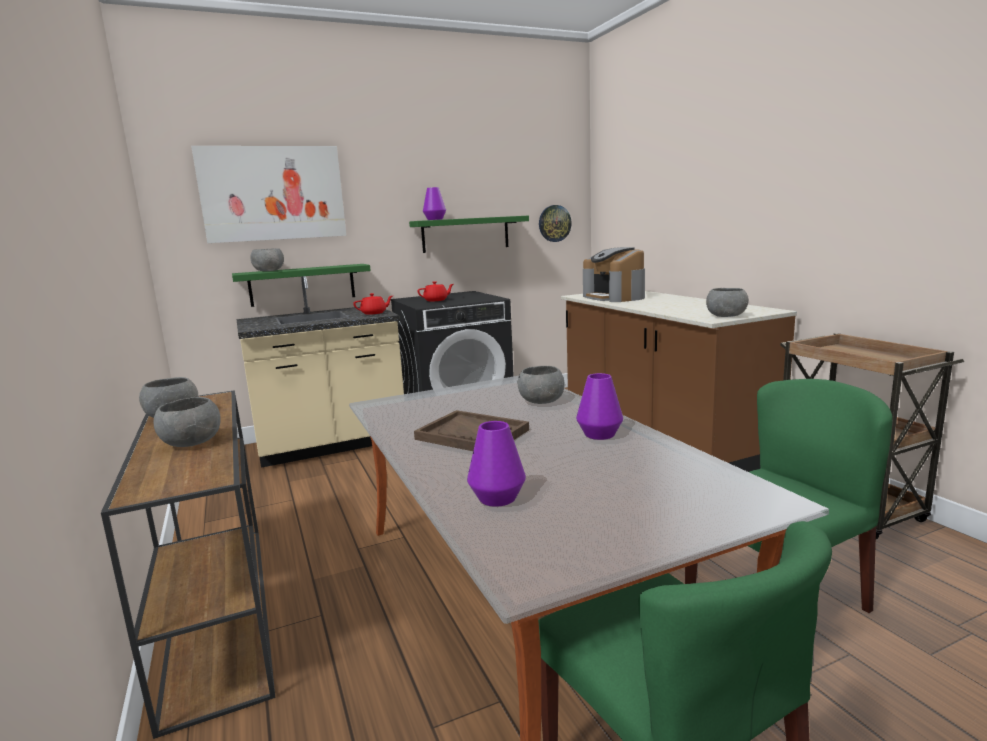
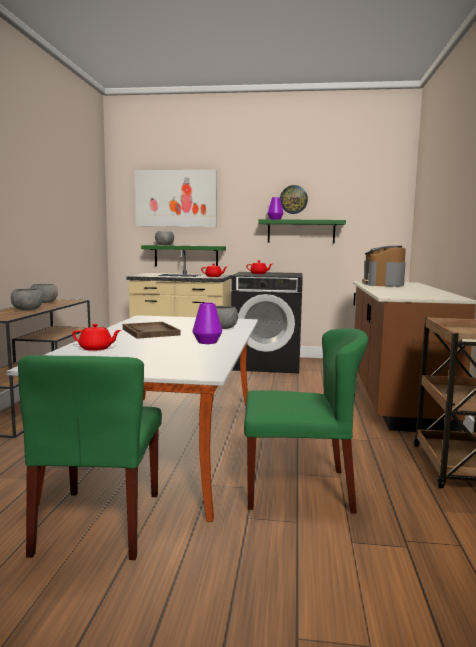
camera: 30 degrees right, 5 degrees down
purple vase [467,421,526,507] -> red teapot [72,324,121,351]
wall clock [539,205,572,242] -> wall clock moved to [280,185,308,214]
grey bowl [706,288,749,317] -> none

